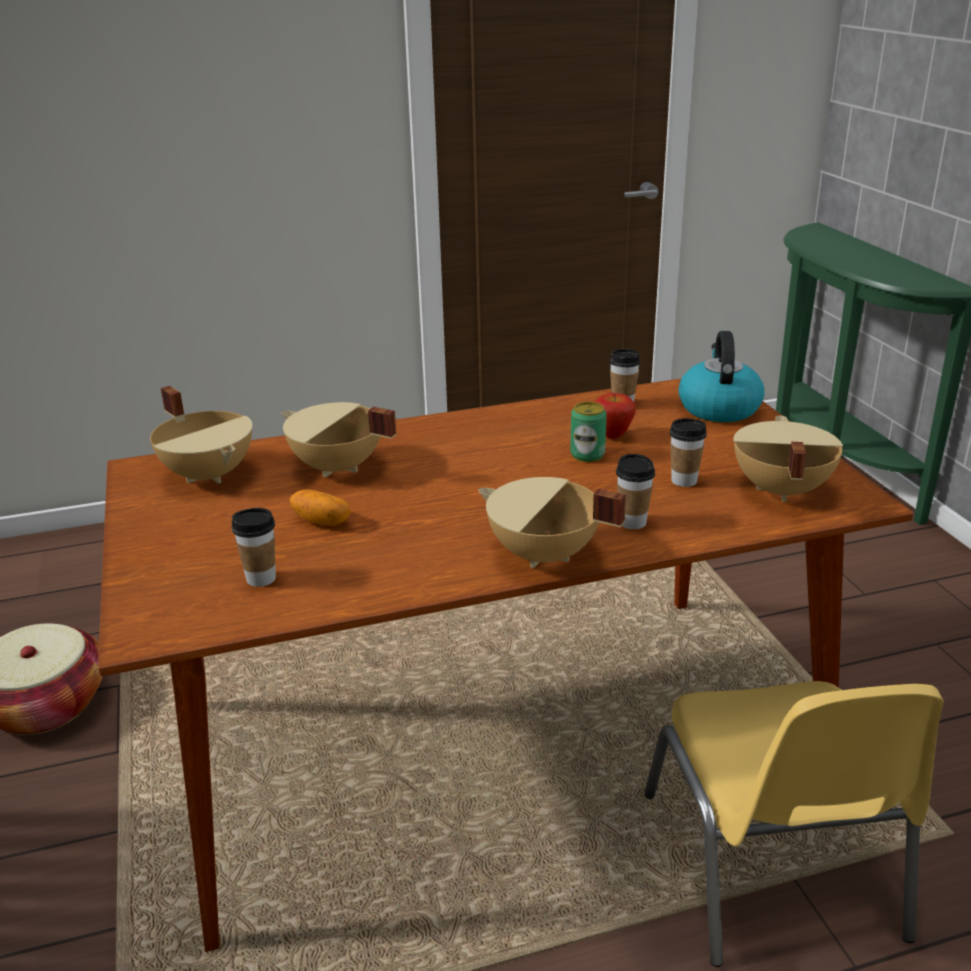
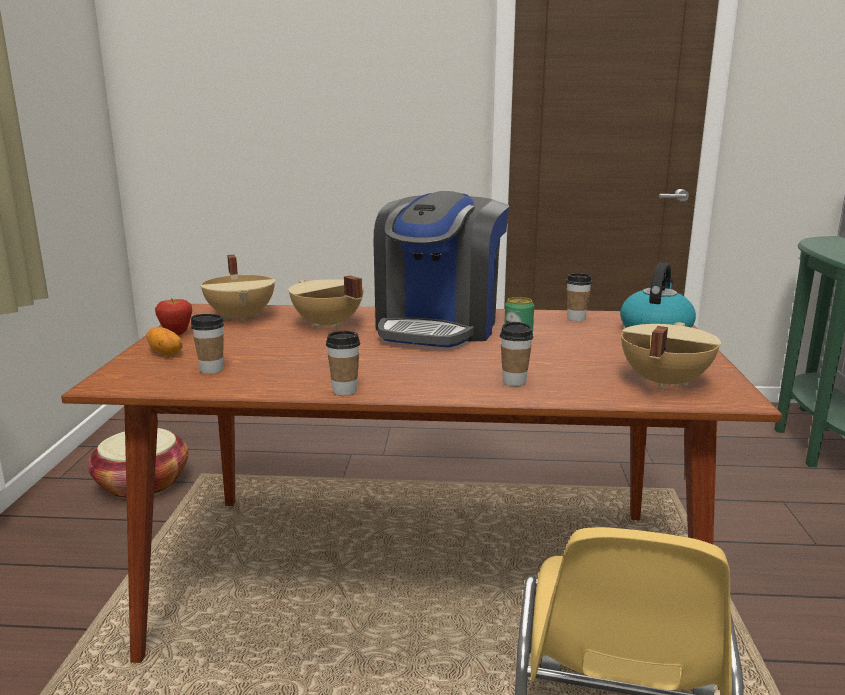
camera: 20 degrees right, 10 degrees down
potato [290,489,351,526] -> potato moved to [146,327,182,355]
beige cooking pot [479,477,626,568] -> none
apple [595,393,635,439] -> apple moved to [155,298,192,335]
cup [670,418,707,487] -> cup moved to [326,331,360,396]
none -> coffee machine [373,191,509,348]

